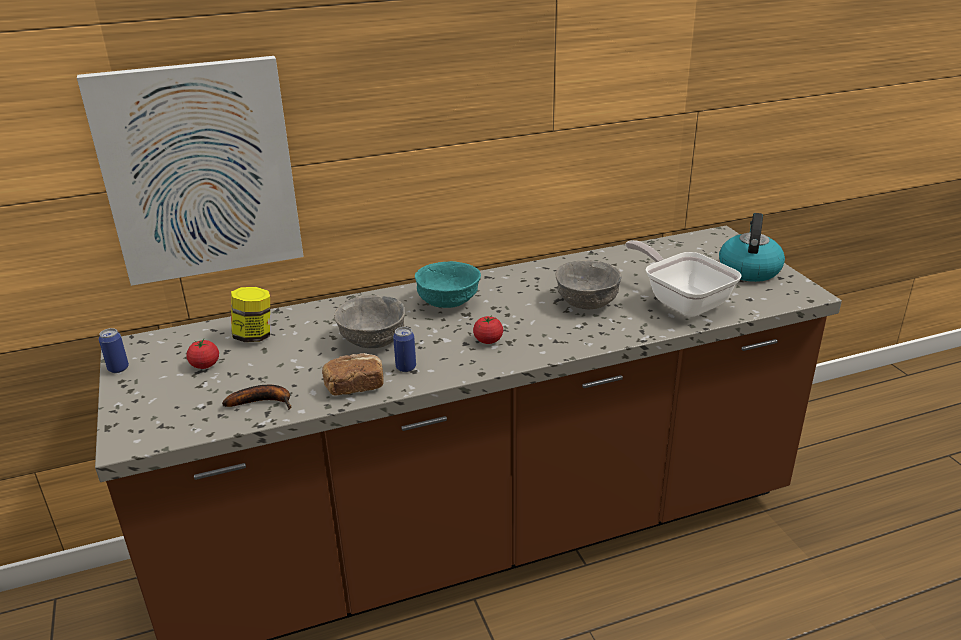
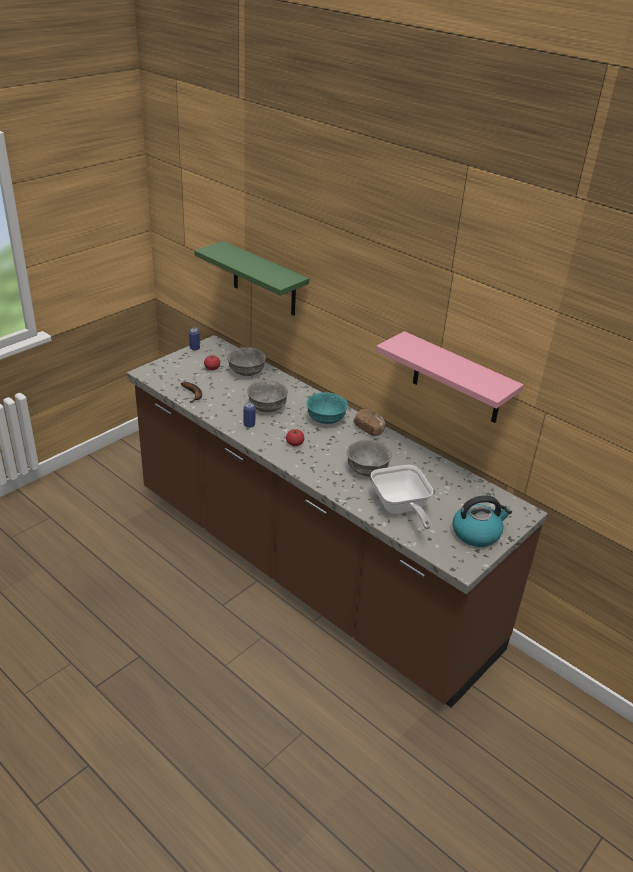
camera: 60 degrees right, 5 degrees up
picture [77,56,304,286] -> green shelf [194,241,309,316]
jar [231,287,270,342] -> grey bowl [227,347,266,376]
bread [322,353,384,396] -> bread moved to [354,409,386,436]
frying pan [625,240,742,317] -> frying pan turned 135 degrees clockwise [371,465,434,529]
none -> pink shelf [376,331,524,423]

